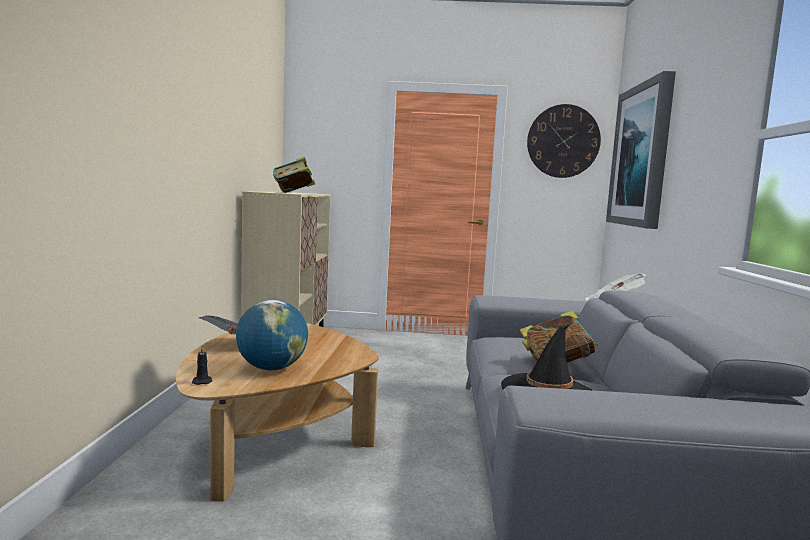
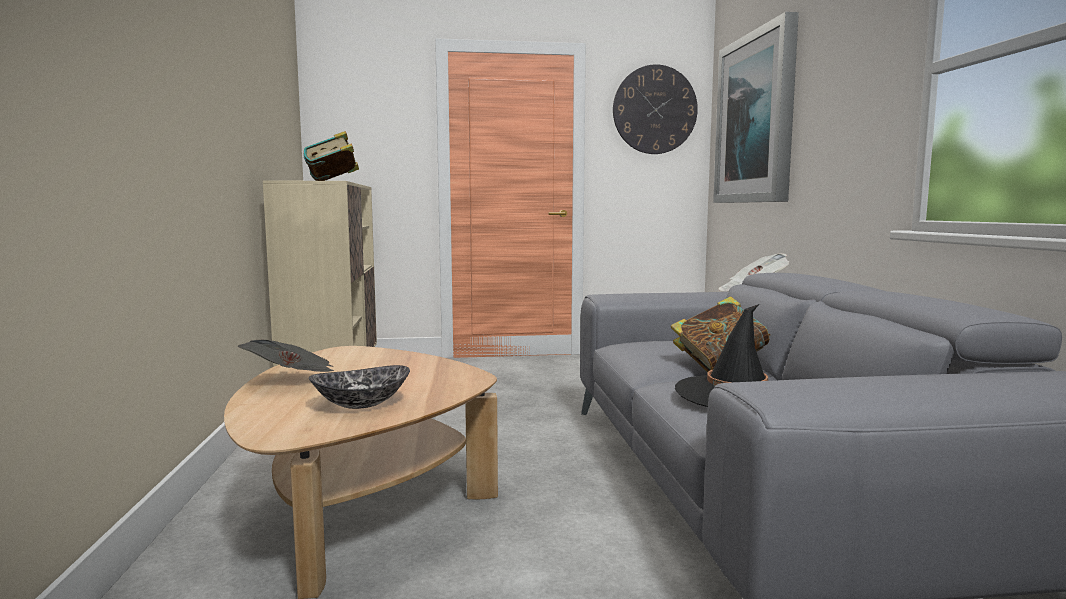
camera: 10 degrees left, 0 degrees up
black candle [192,346,212,385] -> none
globe [236,300,308,370] -> bowl [309,365,410,409]

